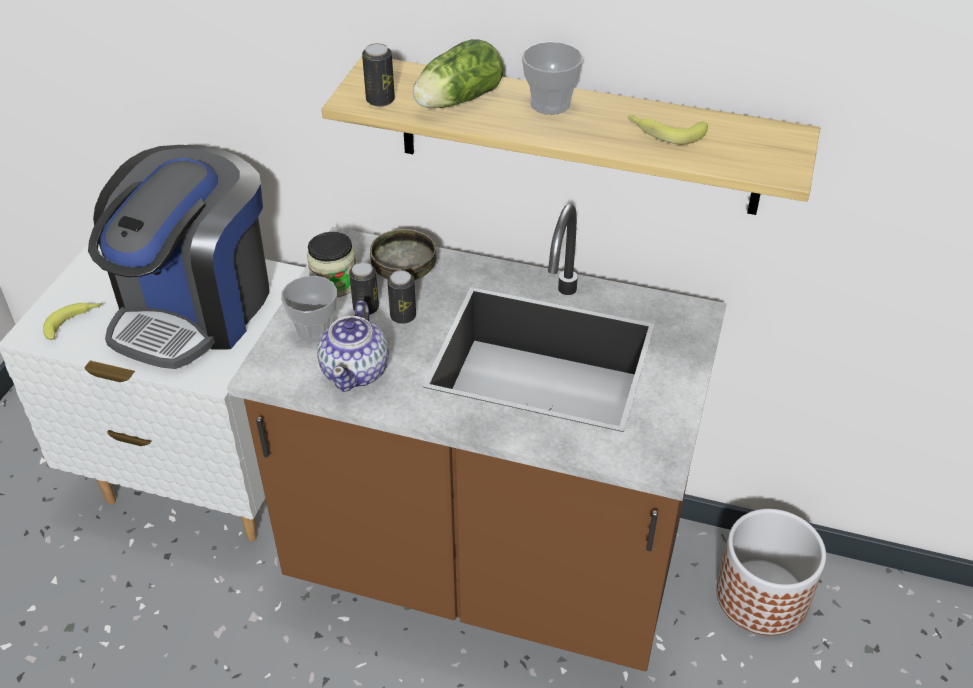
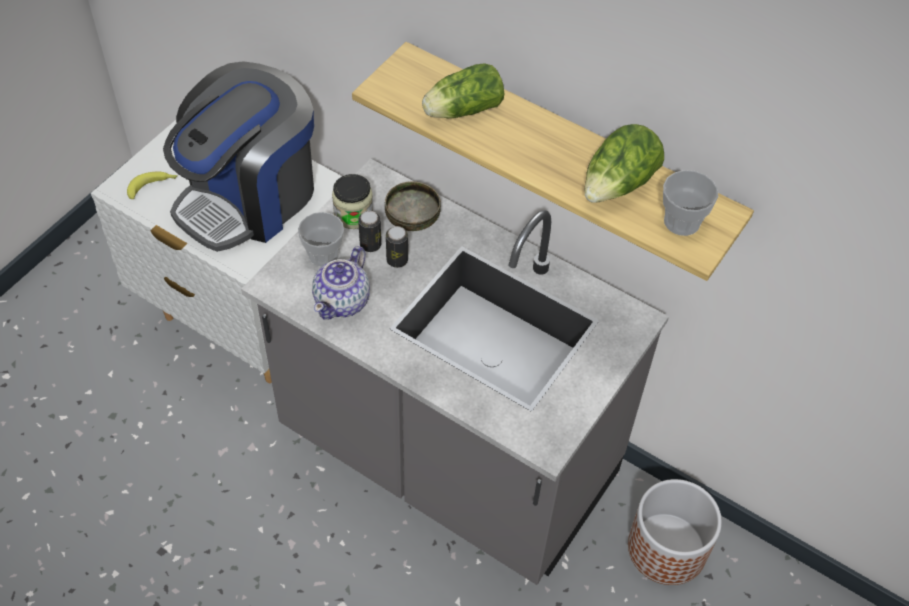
camera: 15 degrees right, 10 degrees up
brown counter [227,204,727,672] -> grey counter [241,158,669,585]
can [362,43,395,107] -> none
cup [522,42,583,115] -> cup moved to [663,170,718,236]
banana [628,115,708,145] -> lettuce [585,124,664,203]

